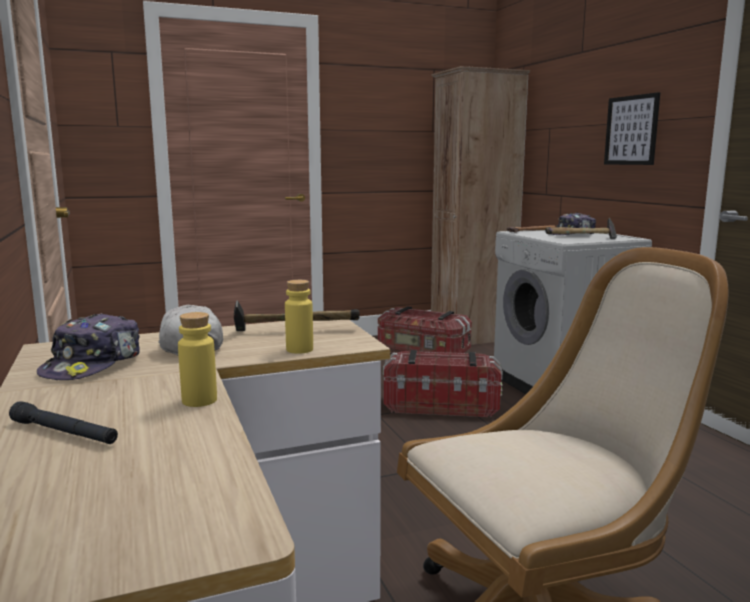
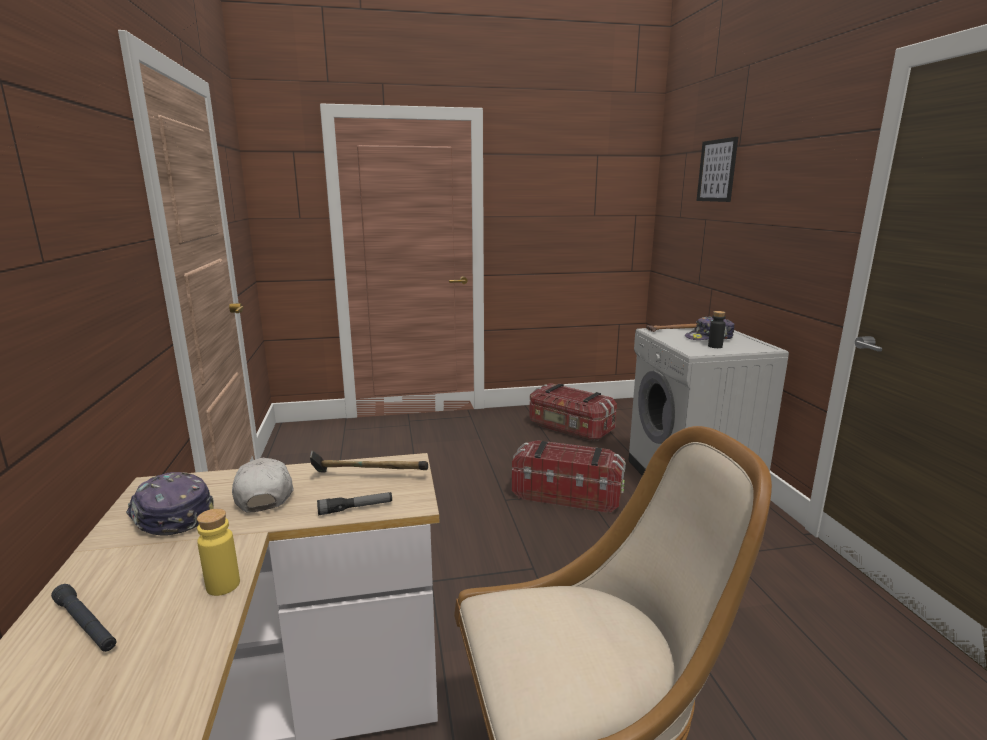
camera: 10 degrees right, 5 degrees up
cap [37,313,140,380] -> cap turned 105 degrees clockwise [126,472,214,536]
yellow bottle [285,280,313,354] -> flashlight [317,492,392,515]
brown cabinet [431,66,530,345] -> none
hammer [545,218,617,239] -> black bottle [708,311,726,348]
picture [604,92,660,165] -> picture moved to [697,137,738,202]

